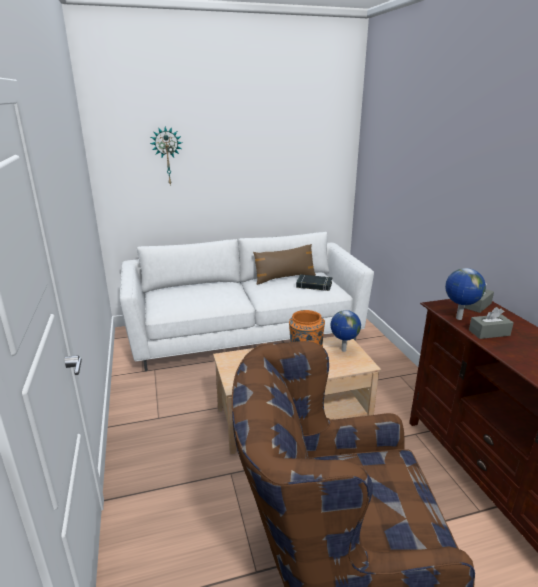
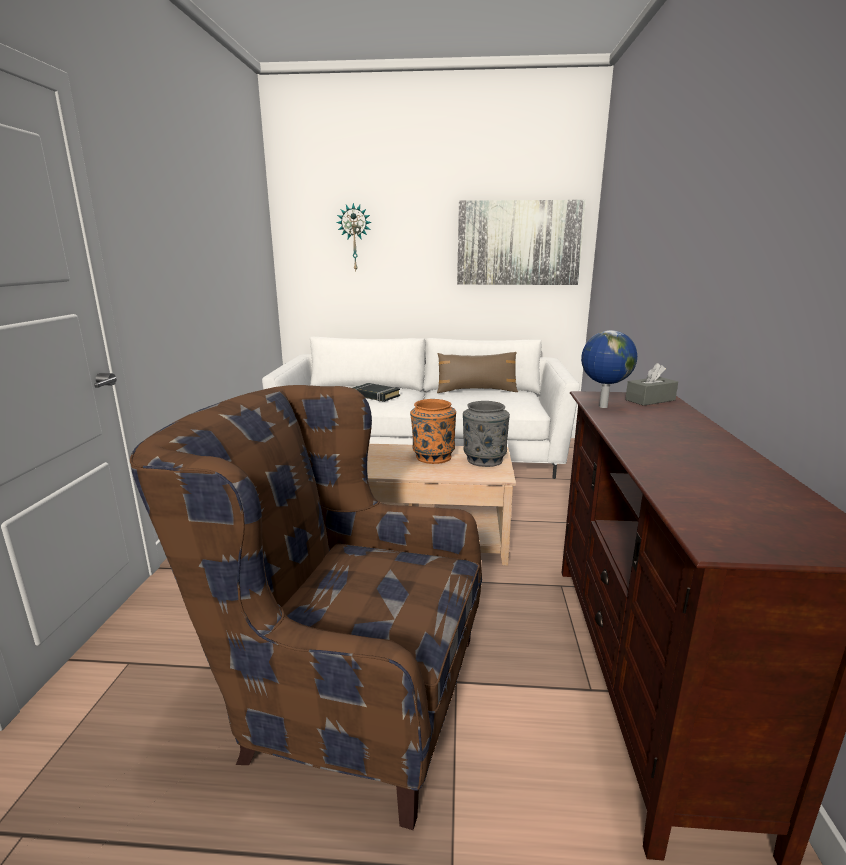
camera: 20 degrees right, 5 degrees down
black book [296,274,332,291] -> black book moved to [353,383,400,402]
globe [330,310,361,352] -> grey vase [463,401,510,467]
grey tissue box [469,307,514,339] -> none
none -> picture [457,200,586,285]

